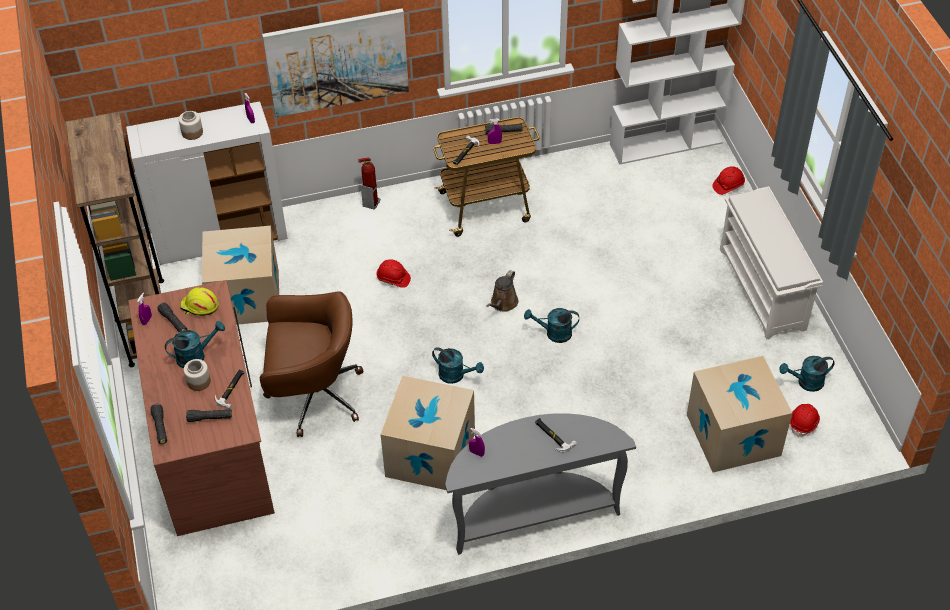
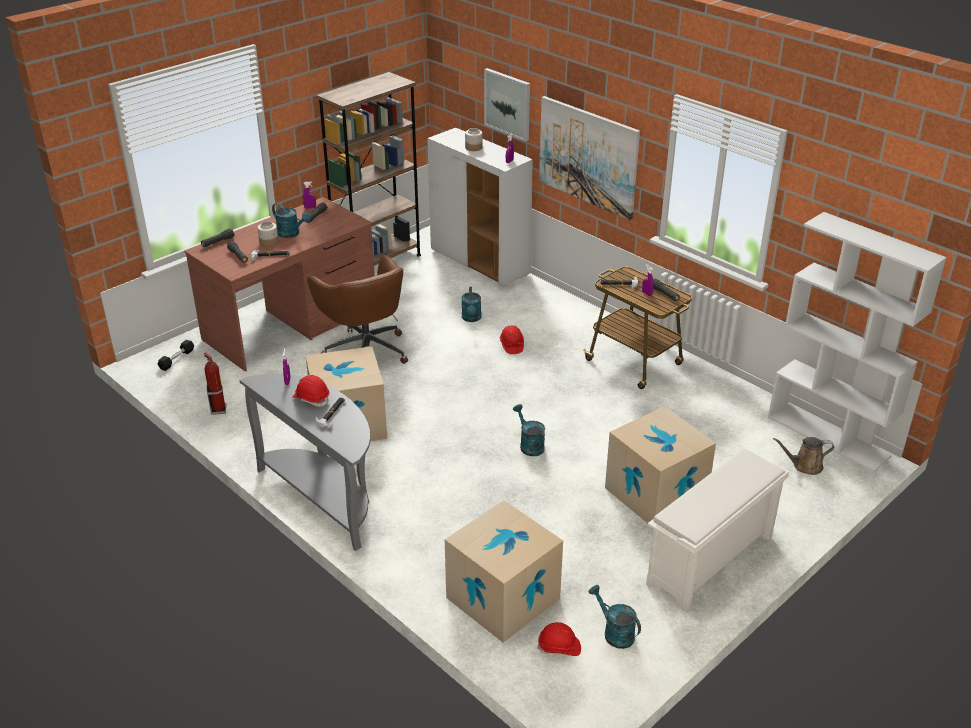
camera: 60 degrees right, 15 degrees down
yellow hard hat [180,287,219,316] -> none
cardboard box [202,226,279,325] -> cardboard box moved to [605,406,716,524]
fire extinguisher [358,157,380,210] -> fire extinguisher moved to [204,353,226,415]
turquoise watering can [432,347,484,384] -> turquoise watering can moved to [461,287,482,322]
brown watering can [486,270,518,312] -> brown watering can moved to [773,437,834,475]
red hard hat [713,166,745,195] -> red hard hat moved to [292,375,329,407]
none -> black dumbbell [158,340,194,371]
none -> picture [484,68,530,142]

